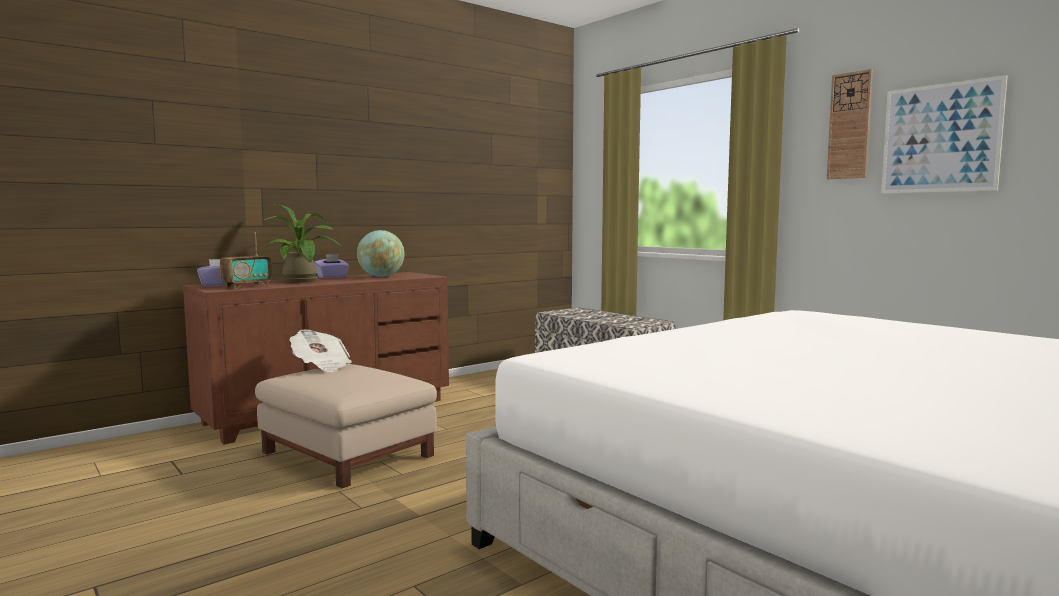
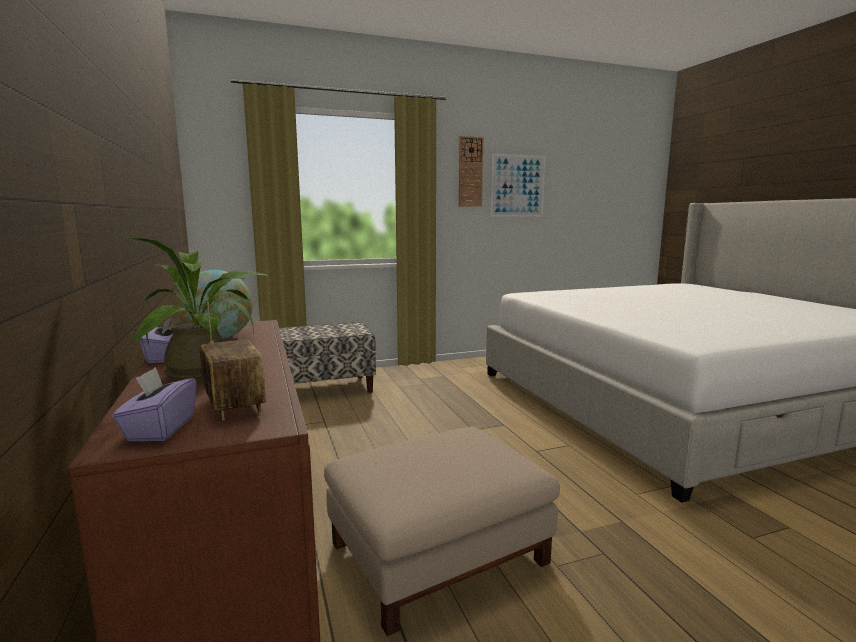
camera: 70 degrees left, 5 degrees up
newspaper [289,329,352,372] -> none

